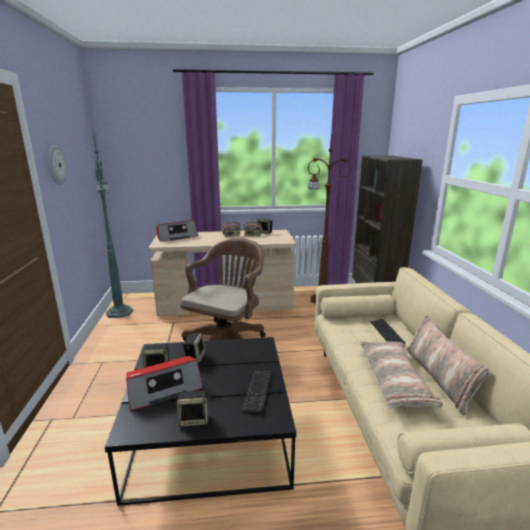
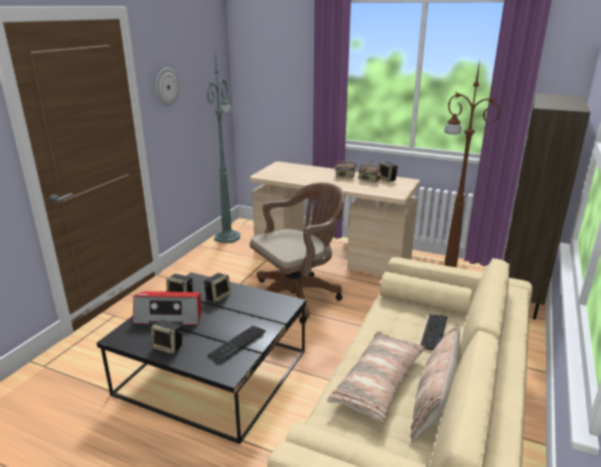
camera: 30 degrees right, 5 degrees up
radio [156,220,198,242] -> none

